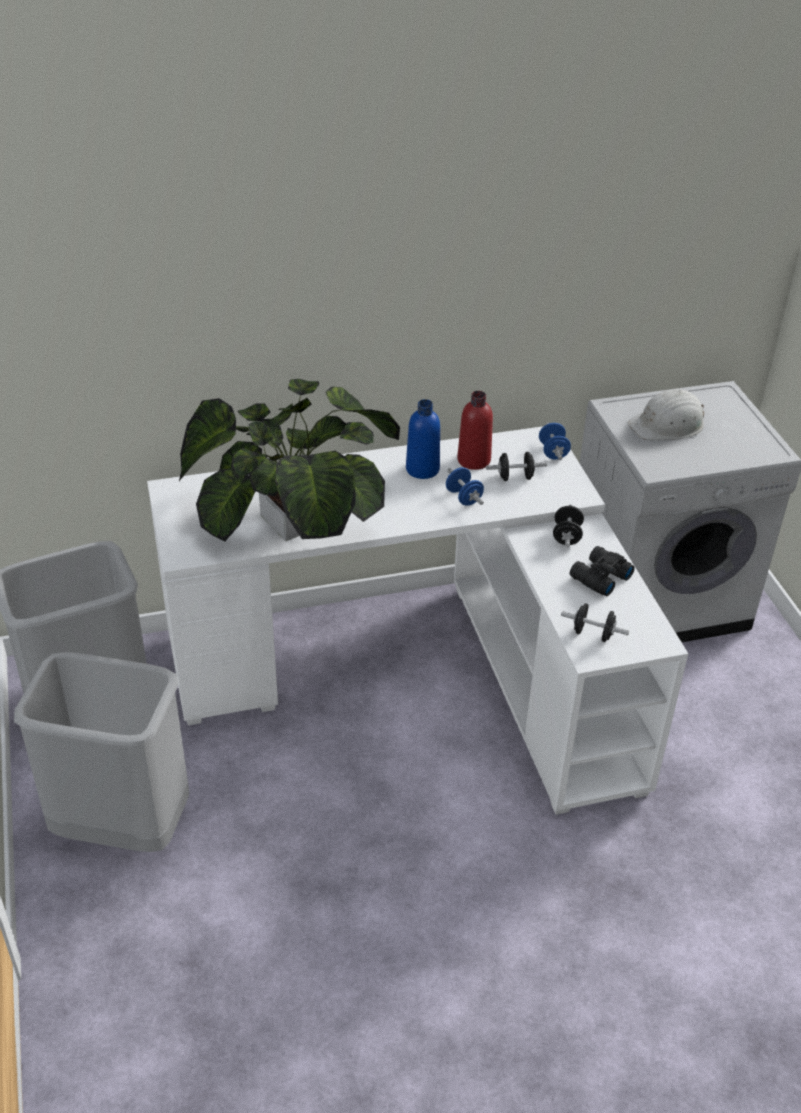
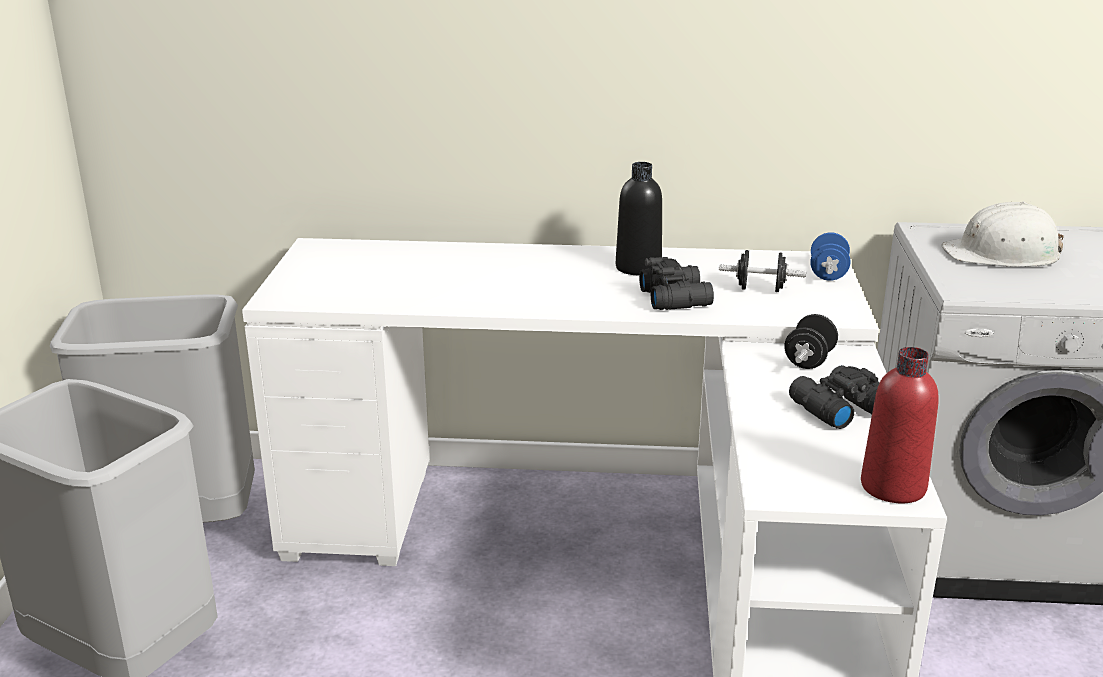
camera: 20 degrees right, 15 degrees down
potted plant [179,379,400,541] -> none
blue bottle [406,399,440,479] -> black bottle [616,162,662,275]
blue dumbbell [446,467,484,506] -> black binoculars [639,257,714,310]
red bottle [457,391,493,470] -> red bottle moved to [861,347,939,503]
black dumbbell [561,603,629,642] -> none

